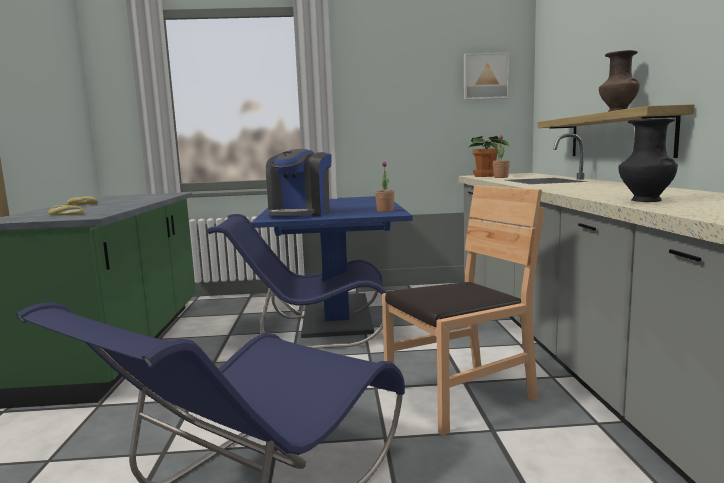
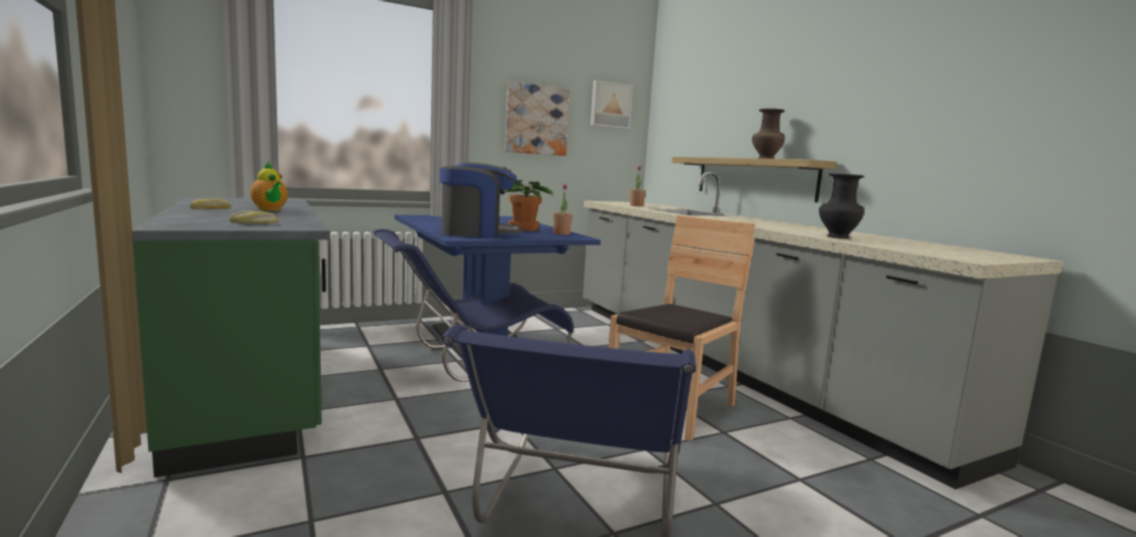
camera: 25 degrees left, 0 degrees up
coffee machine [266,149,332,217] -> coffee machine turned 90 degrees counterclockwise [440,162,521,238]
potted plant [468,136,509,177] -> potted plant moved to [505,180,554,231]
none -> teapot [250,161,288,211]
none -> picture [505,81,570,156]

